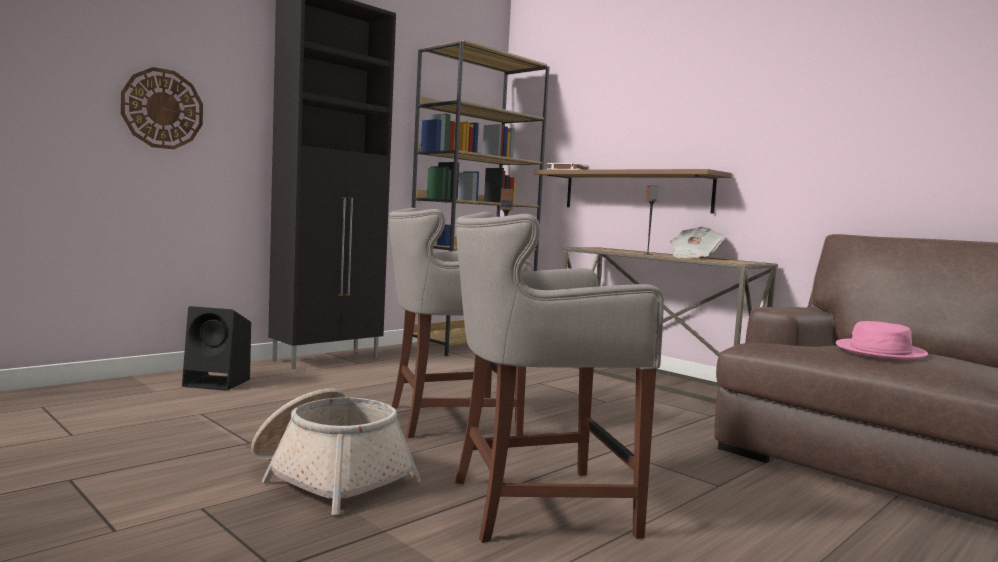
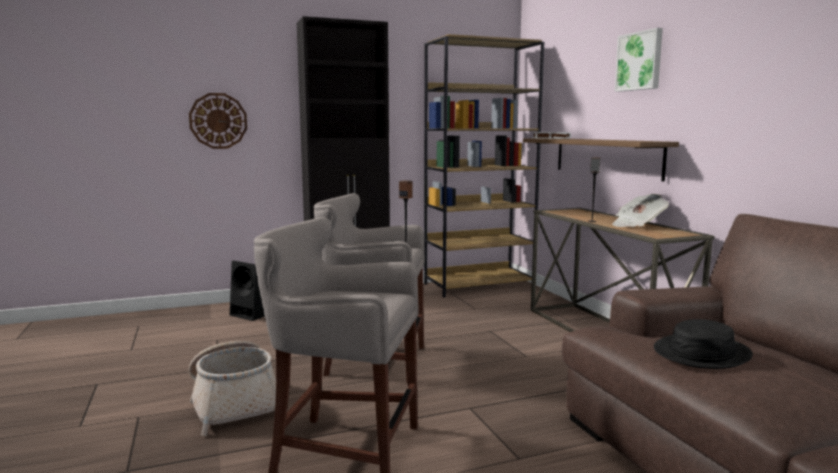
camera: 25 degrees right, 5 degrees up
pink hat [836,321,928,359] -> black hat [654,319,753,369]
none -> picture [615,28,663,92]

